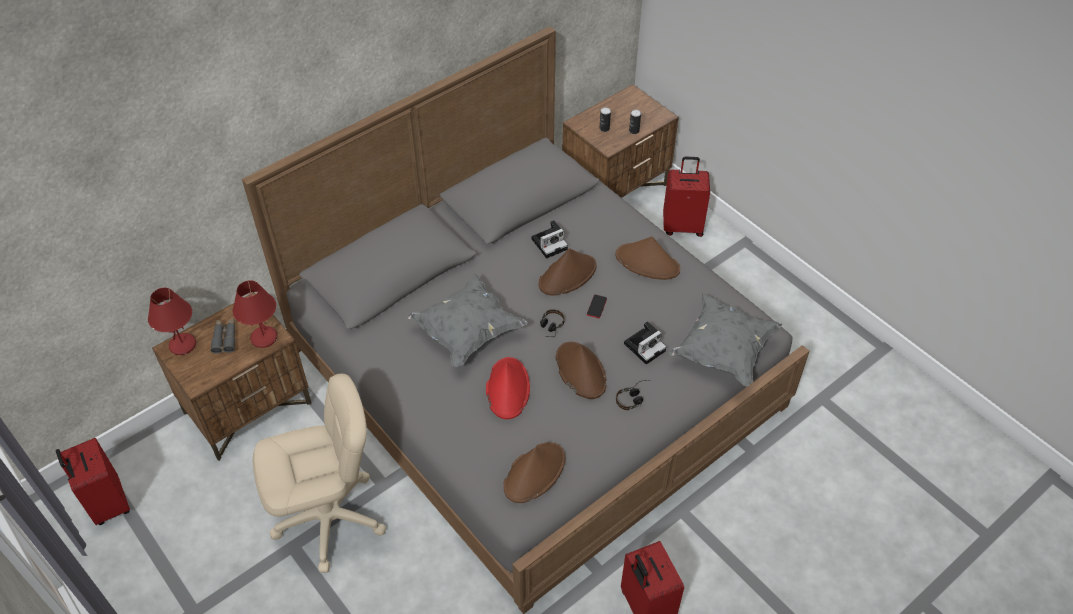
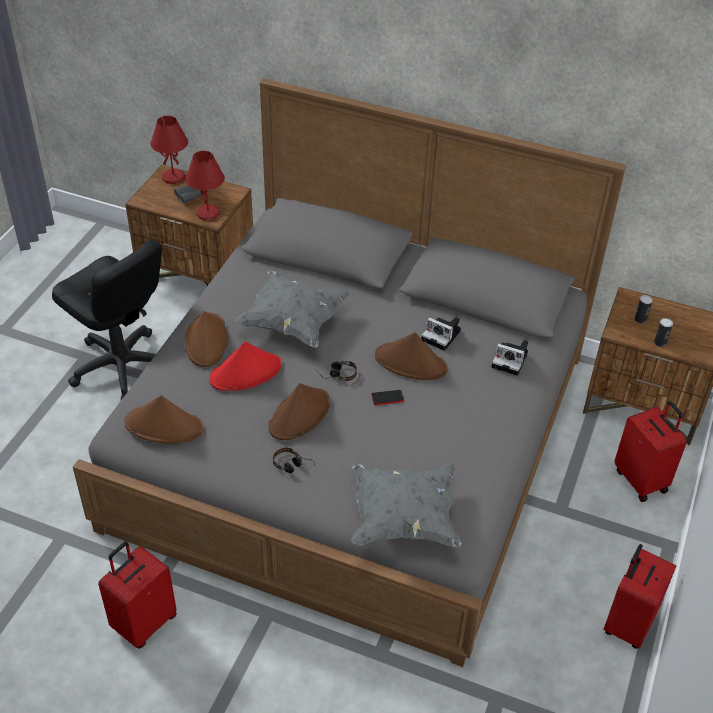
camera: 60 degrees right, 5 degrees down
red suitcase [56,438,130,525] -> red suitcase moved to [603,544,677,649]
beige office chair [253,373,386,573] -> black office chair [52,240,162,400]
brown hat [615,236,680,280] -> brown hat moved to [184,311,229,367]
camera [624,322,666,364] -> camera moved to [491,340,528,376]

